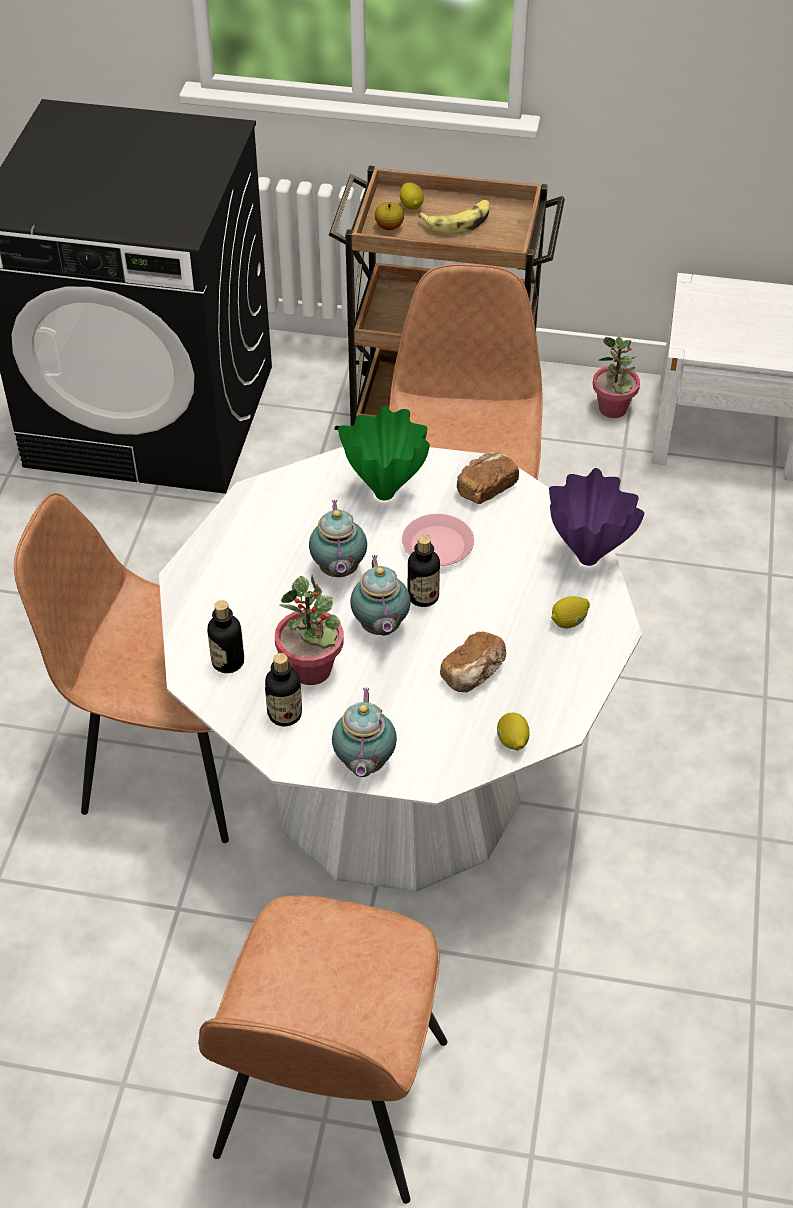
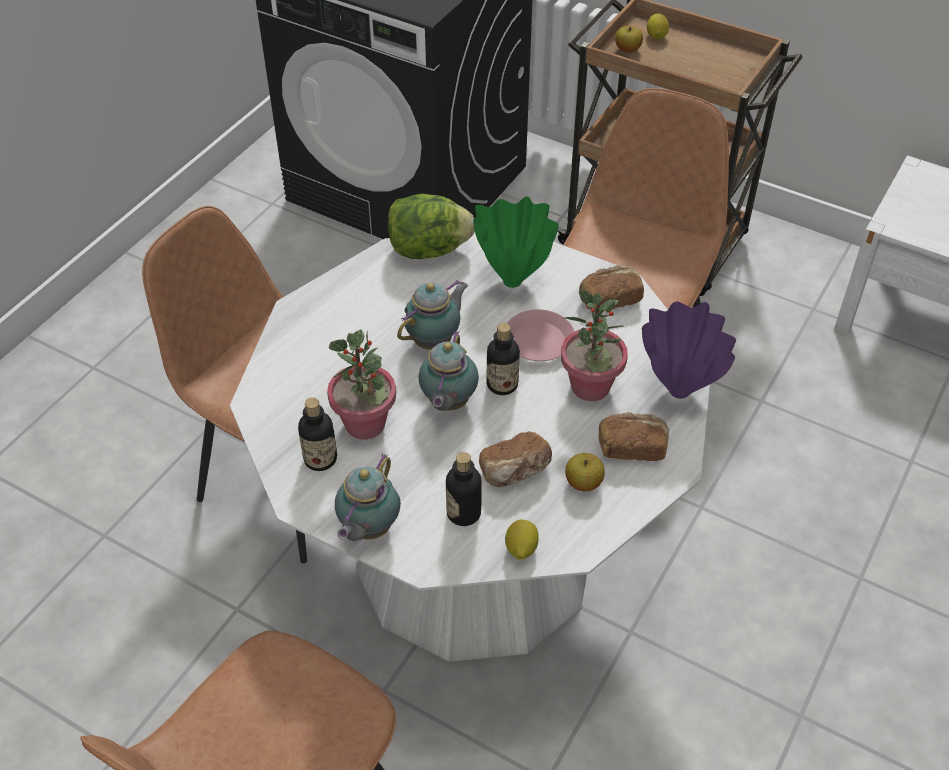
camera: 20 degrees right, 0 degrees up
bottle [207,600,244,673] -> bottle moved to [446,452,482,526]
teapot [309,499,367,577] -> teapot turned 150 degrees counterclockwise [397,280,468,350]
banana [418,200,490,234] -> none
lemon [551,596,590,628] -> bread [598,412,669,461]
potted plant [593,337,640,418] -> potted plant moved to [561,289,628,401]
none -> lettuce [388,194,475,259]
none -> apple [565,453,605,491]

